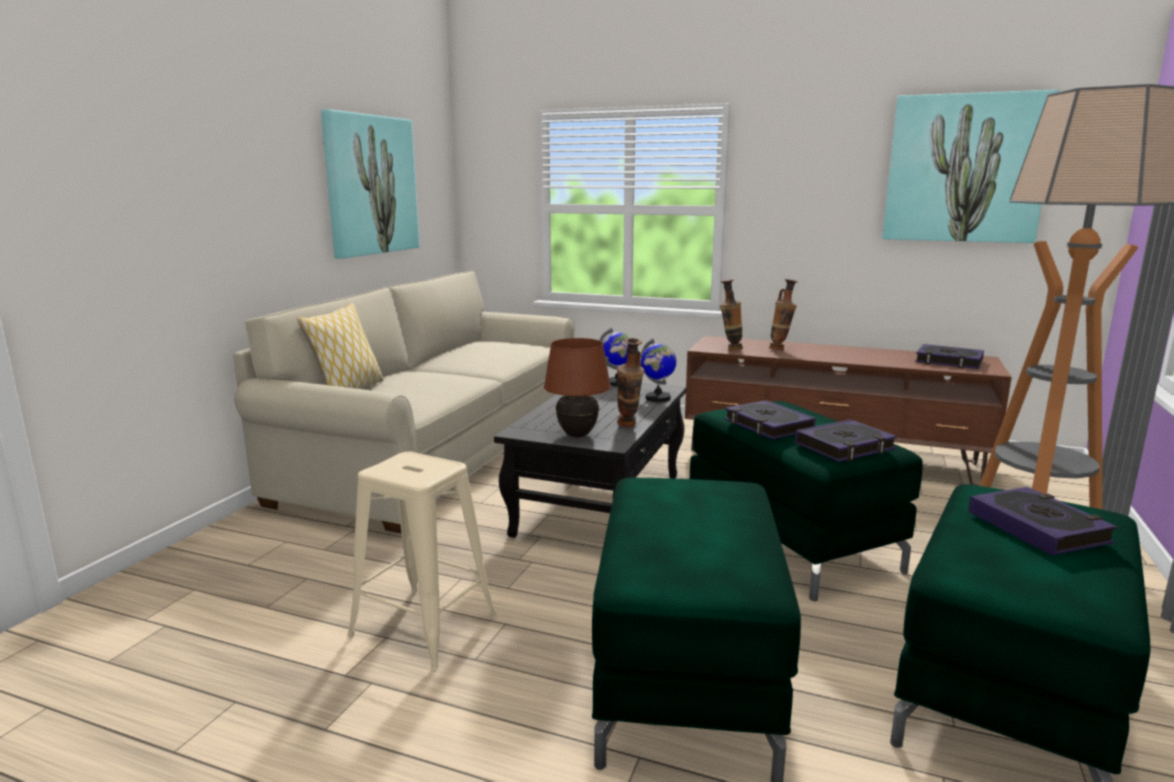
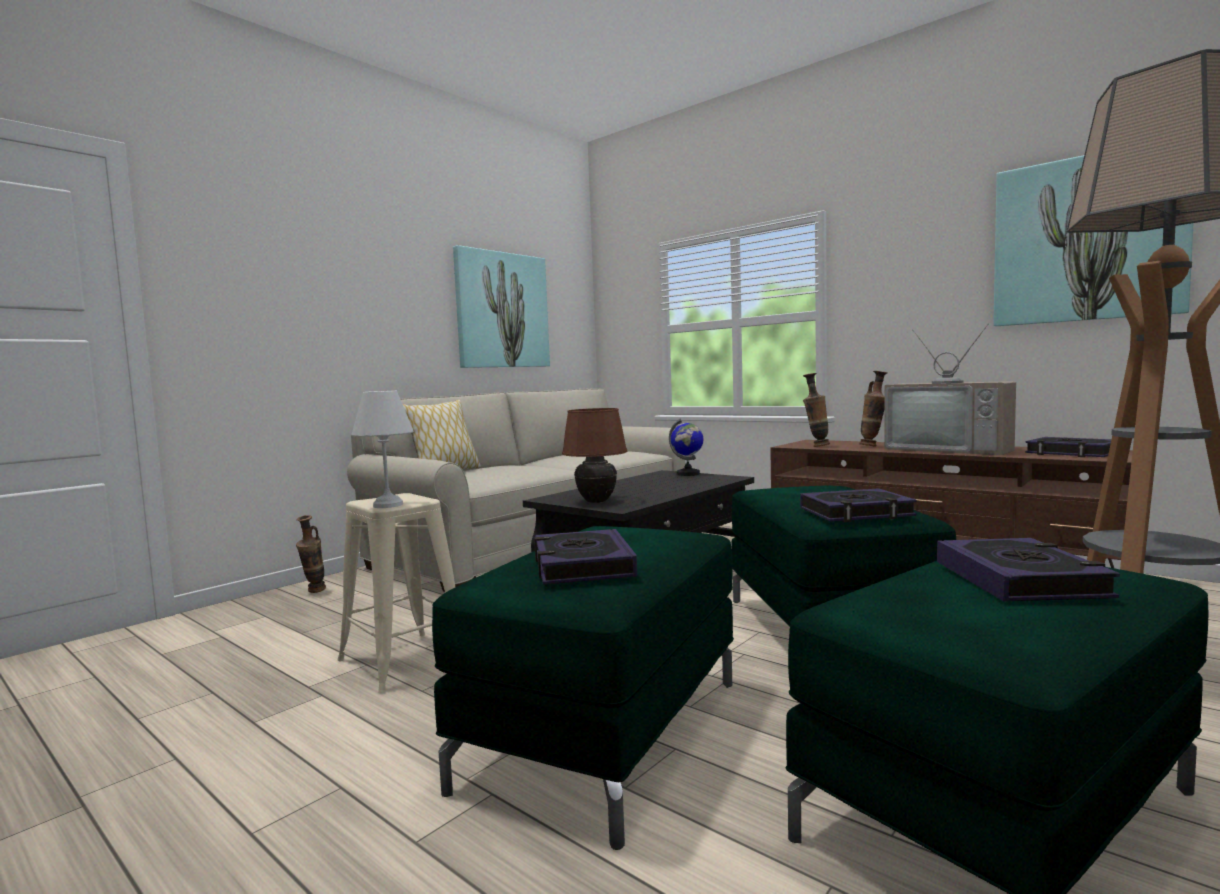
camera: 20 degrees right, 10 degrees down
vase [617,338,644,427] -> vase moved to [296,515,326,593]
globe [641,339,676,402] -> none
book [725,400,816,439] -> book moved to [534,529,637,585]
none -> white table lamp [352,391,414,508]
none -> television [884,323,1016,455]

